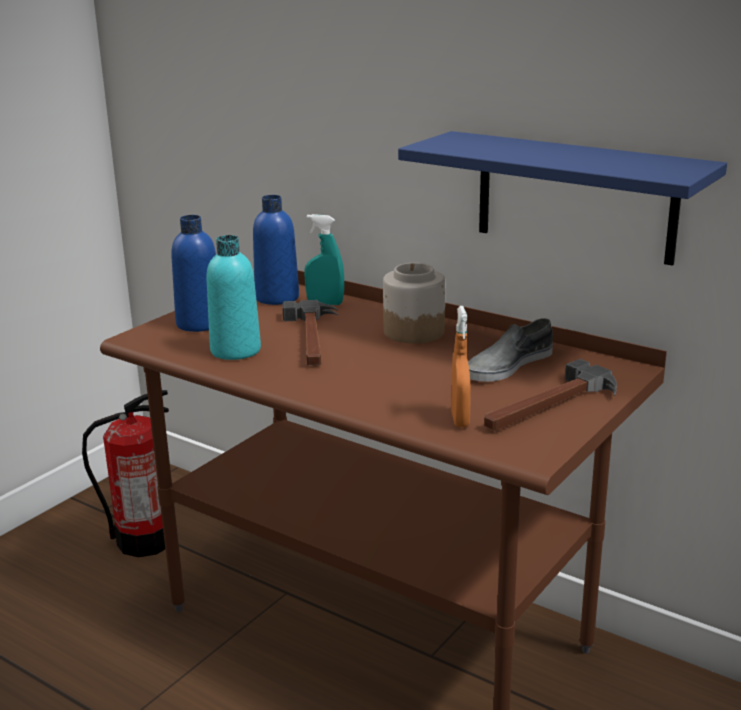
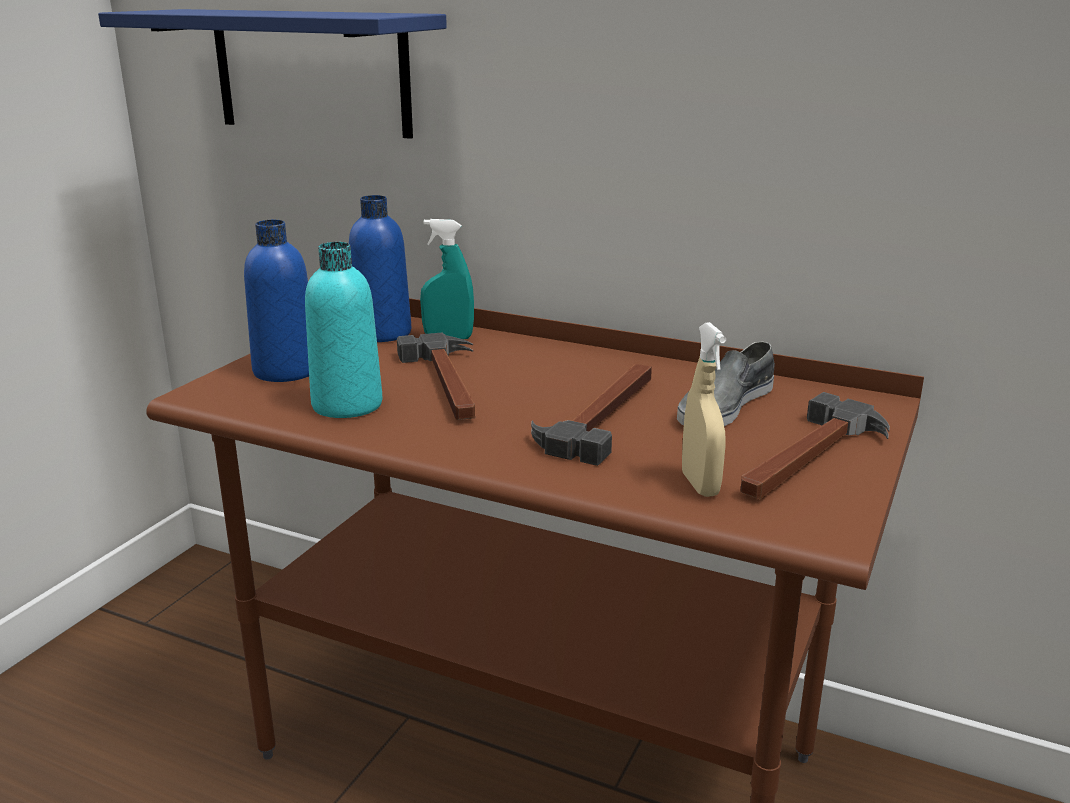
camera: 10 degrees left, 0 degrees up
fire extinguisher [82,390,169,557] -> none
jar [383,263,445,344] -> none
blue shelf [398,131,727,266] -> blue shelf moved to [98,9,447,139]
orange spray bottle [451,306,471,427] -> beige spray bottle [682,322,726,497]
none -> hammer [531,364,652,466]

